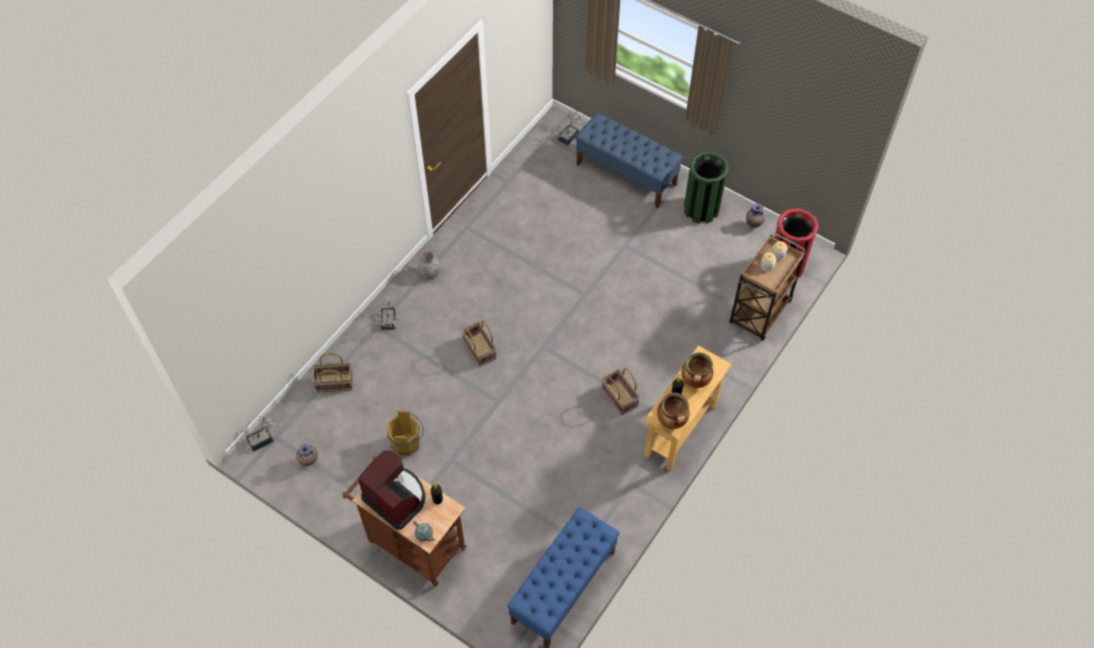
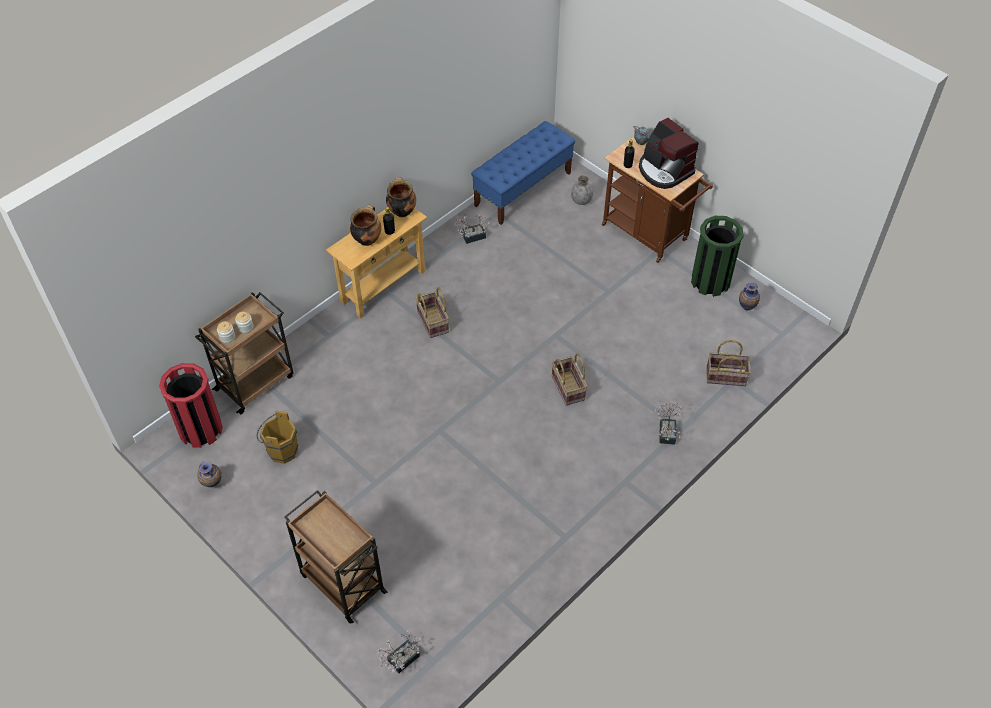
camera: 170 degrees left, 5 degrees down
potted plant [240,412,278,452] -> potted plant moved to [454,213,490,244]
brown bucket [387,410,424,456] -> brown bucket moved to [257,411,298,464]
grey vase [418,252,440,279] -> grey vase moved to [571,175,593,205]
blue bench [575,113,683,208] -> brown cart [284,490,388,624]
green trash can [684,151,729,224] -> green trash can moved to [691,216,744,297]

